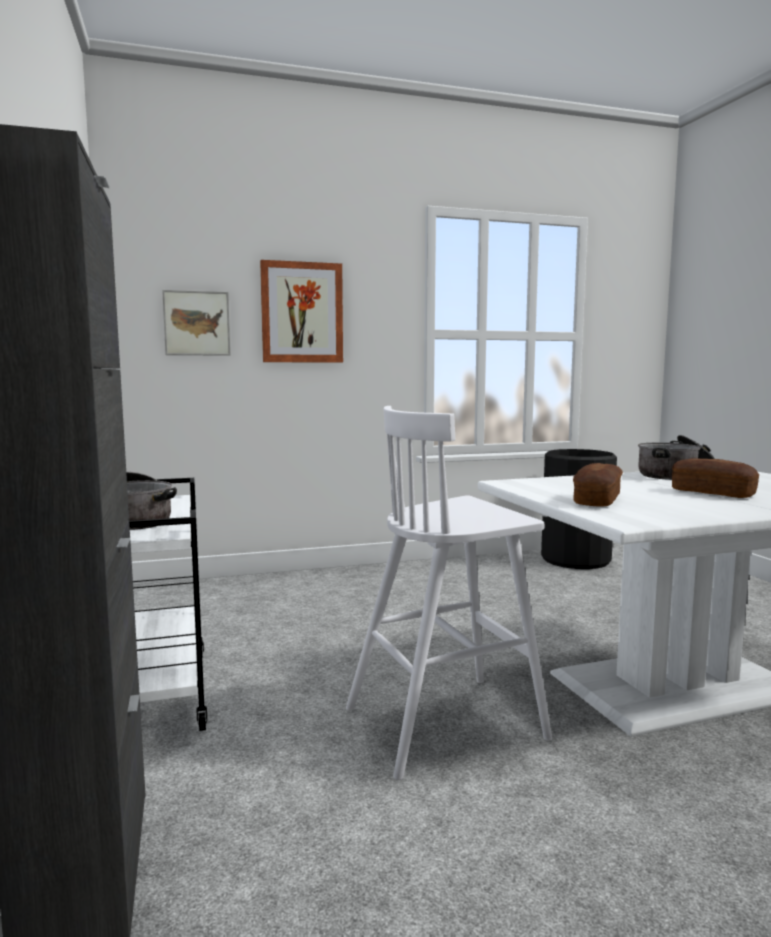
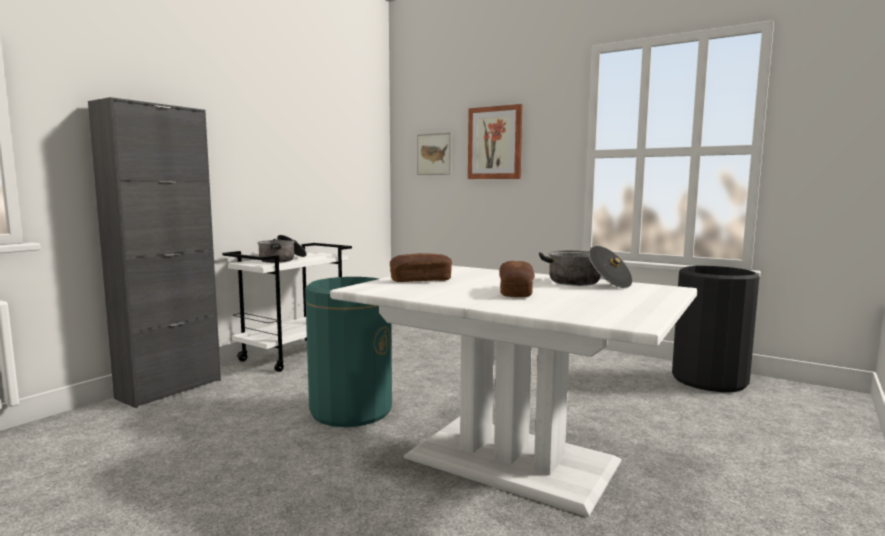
camera: 50 degrees right, 0 degrees up
white stool [346,406,552,780] -> green trash can [305,277,392,427]

